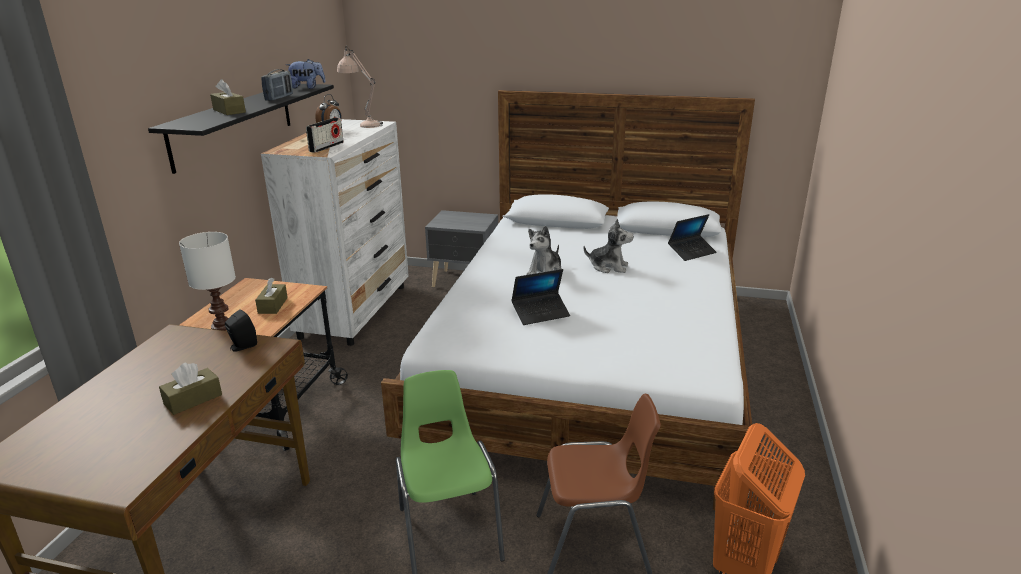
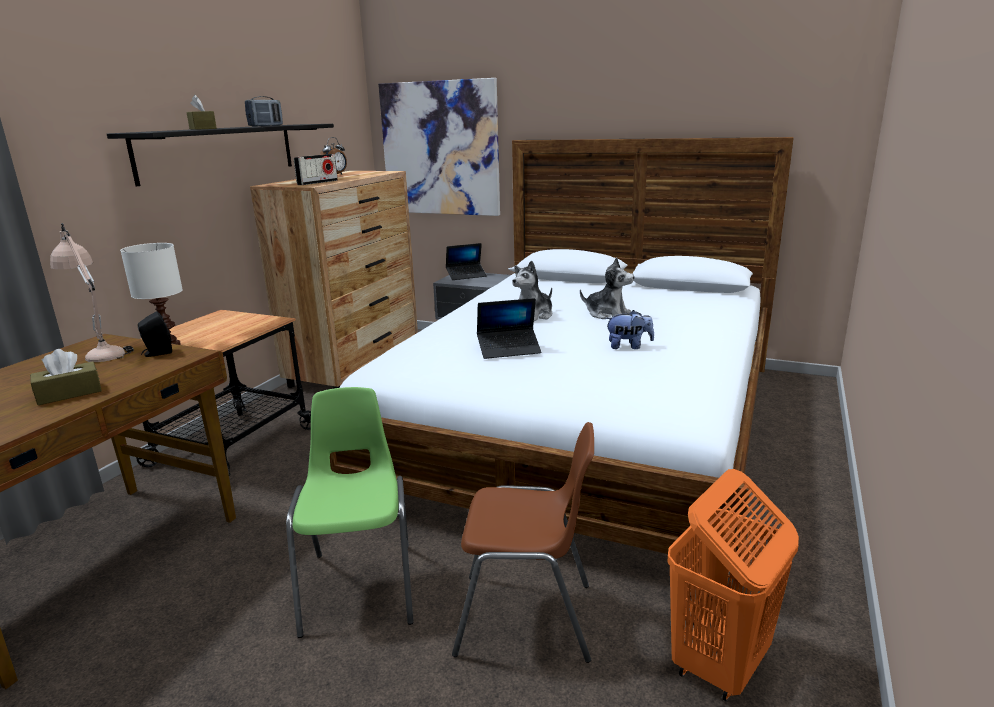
camera: 10 degrees right, 5 degrees down
brown tissue box [255,278,288,314] -> none
white dresser [261,119,409,346] -> brown dresser [250,171,418,389]
plush toy [286,59,326,89] -> plush toy moved to [605,310,654,349]
beige table lamp [337,45,383,128] -> beige table lamp moved to [50,223,134,362]
laptop [668,214,716,261] -> laptop moved to [446,243,487,280]
none -> picture [378,78,500,216]

